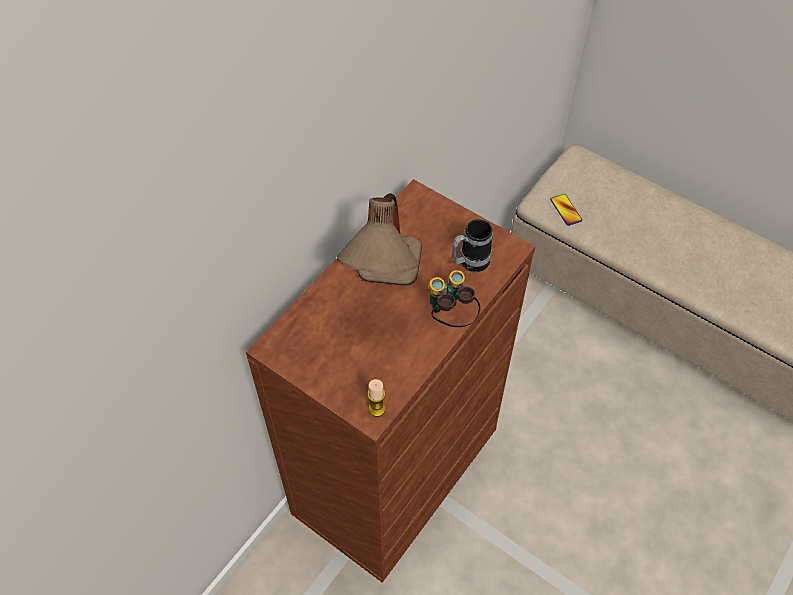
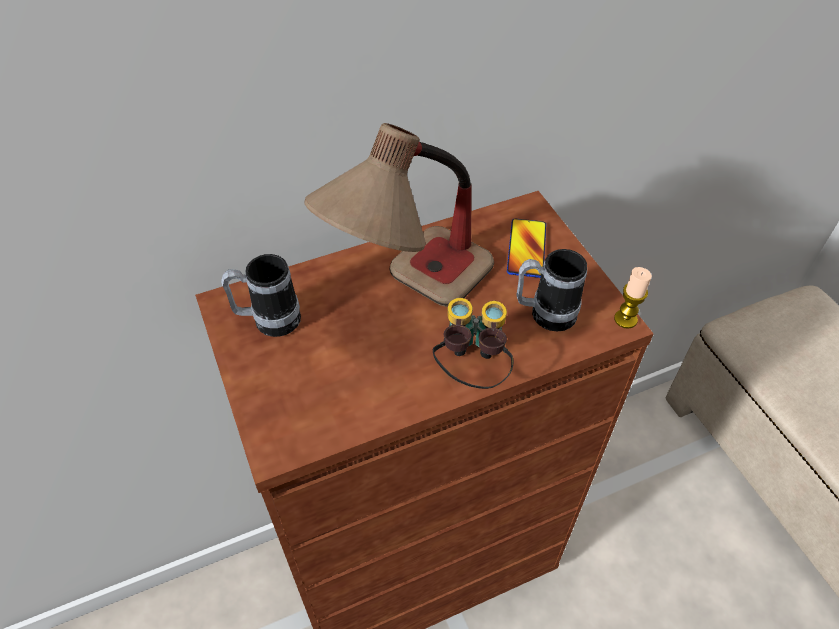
camera: 30 degrees right, 5 degrees down
candle [367,379,385,417] -> candle moved to [614,267,652,329]
phone [550,194,582,226] -> phone moved to [507,219,546,278]
none -> mug [221,254,301,337]

